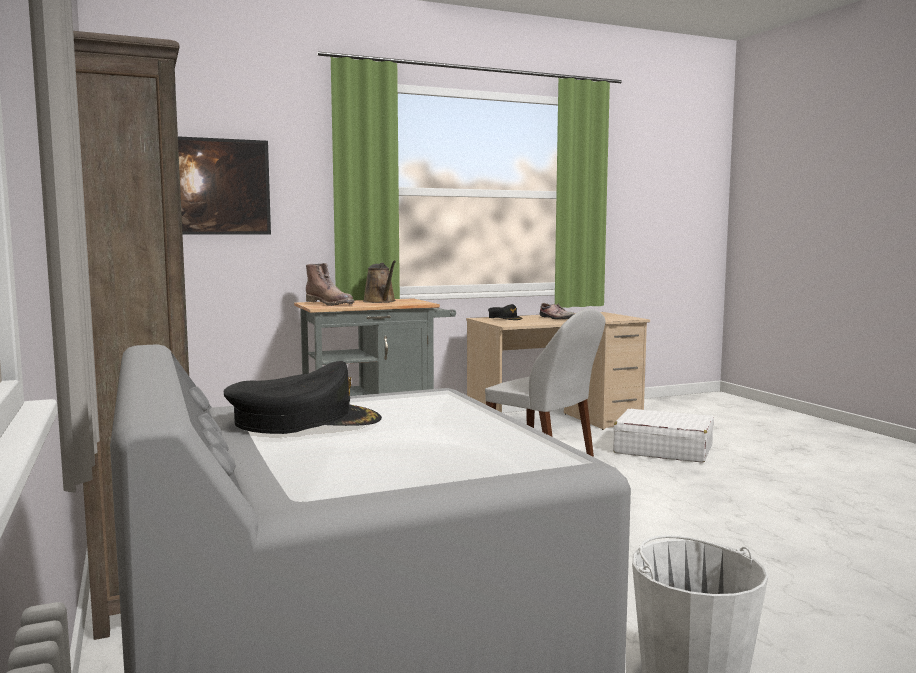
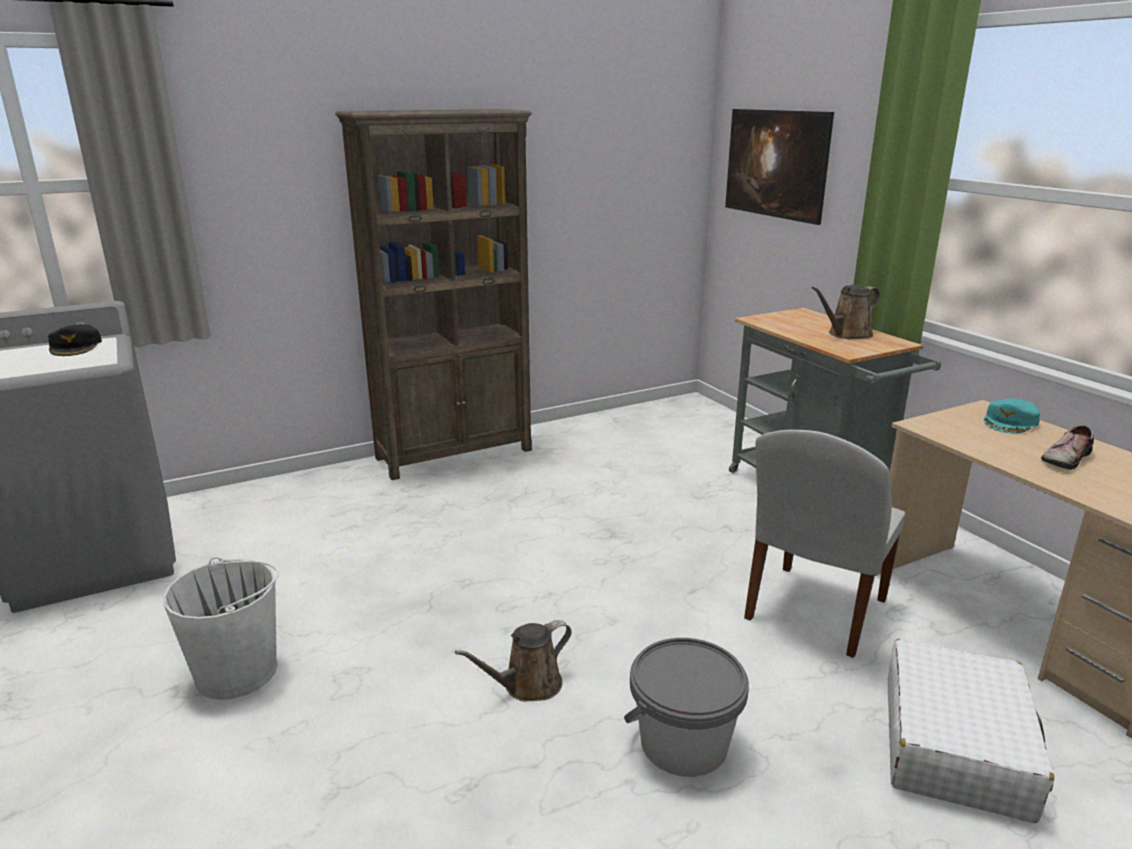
camera: 85 degrees right, 15 degrees up
brown boot [306,263,354,306] -> none
black cap [488,304,523,320] -> turquoise cap [984,398,1040,433]
none -> brown watering can [455,620,572,702]
none -> grey bucket [624,638,749,777]

